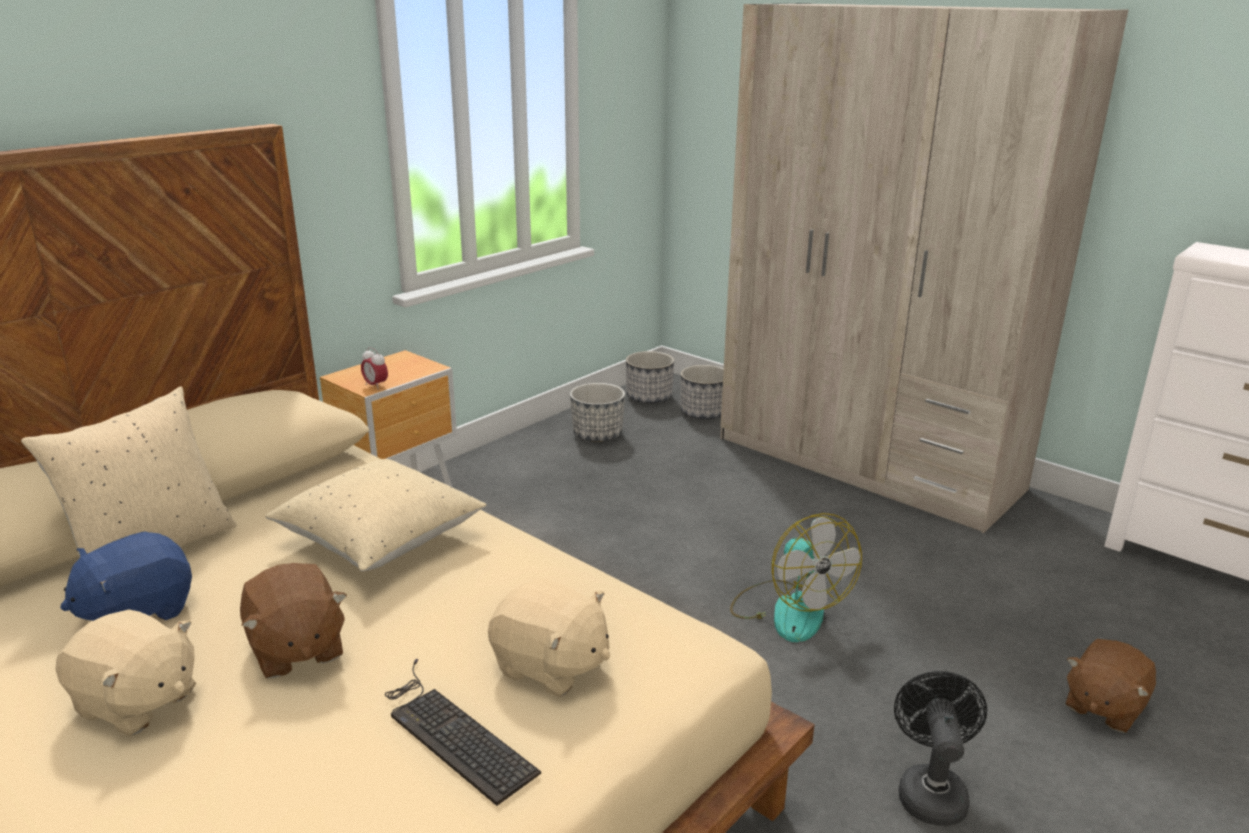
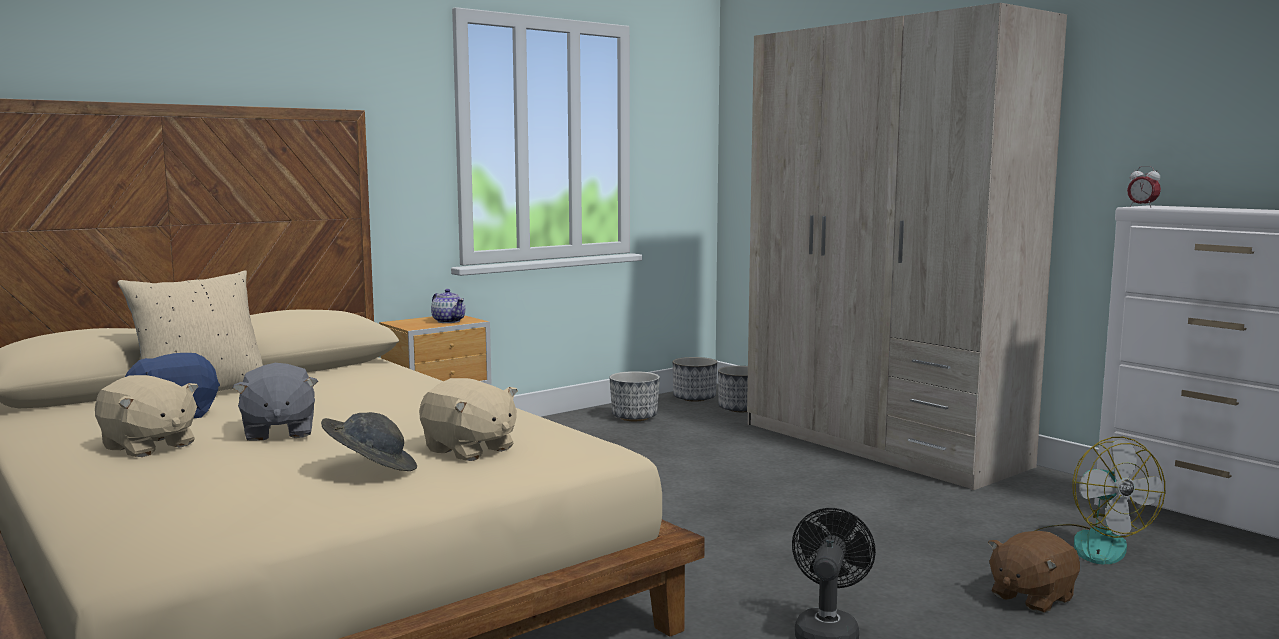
camera: 10 degrees right, 15 degrees down
brown plush toy [240,563,347,678] -> grey plush toy [232,363,318,441]
beige pillow [265,459,487,571] -> none
alarm clock [361,347,388,390] -> alarm clock moved to [1127,166,1161,207]
keyboard [385,659,541,806] -> grey hat [321,412,417,471]
fan [730,513,862,642] -> fan moved to [1034,437,1165,564]
none -> teapot [431,289,465,323]

